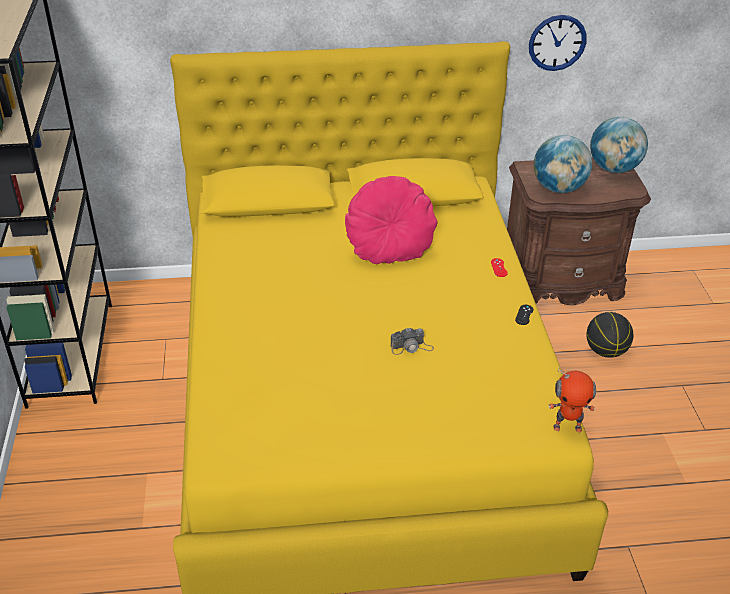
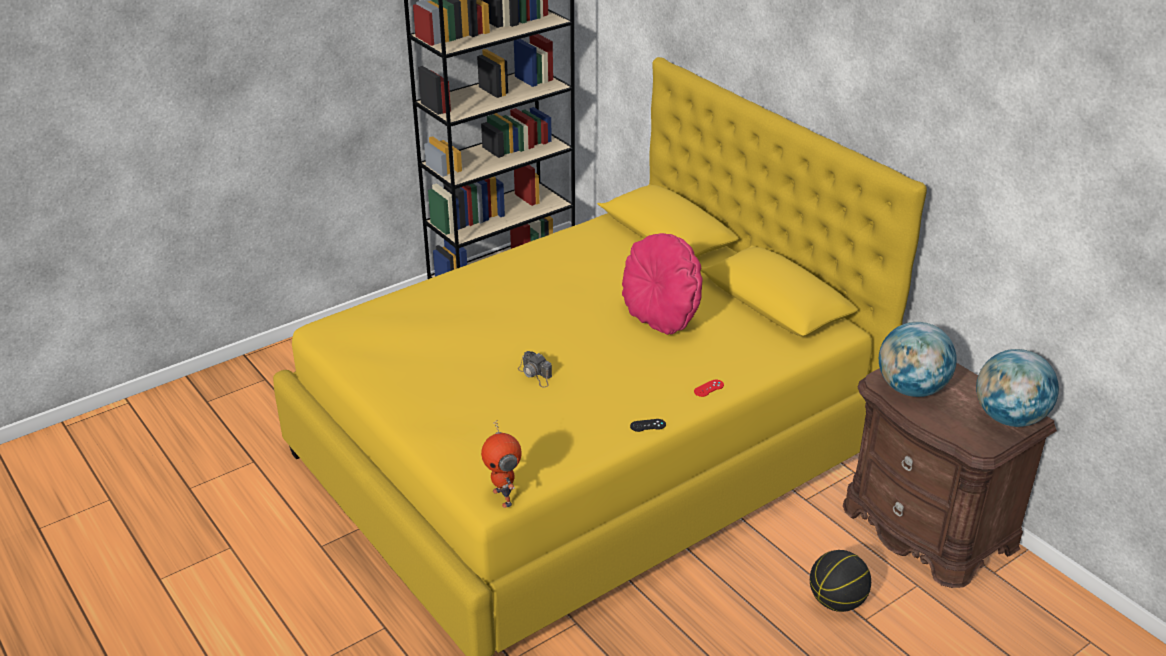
camera: 60 degrees right, 5 degrees down
wall clock [529,15,587,71] -> none

